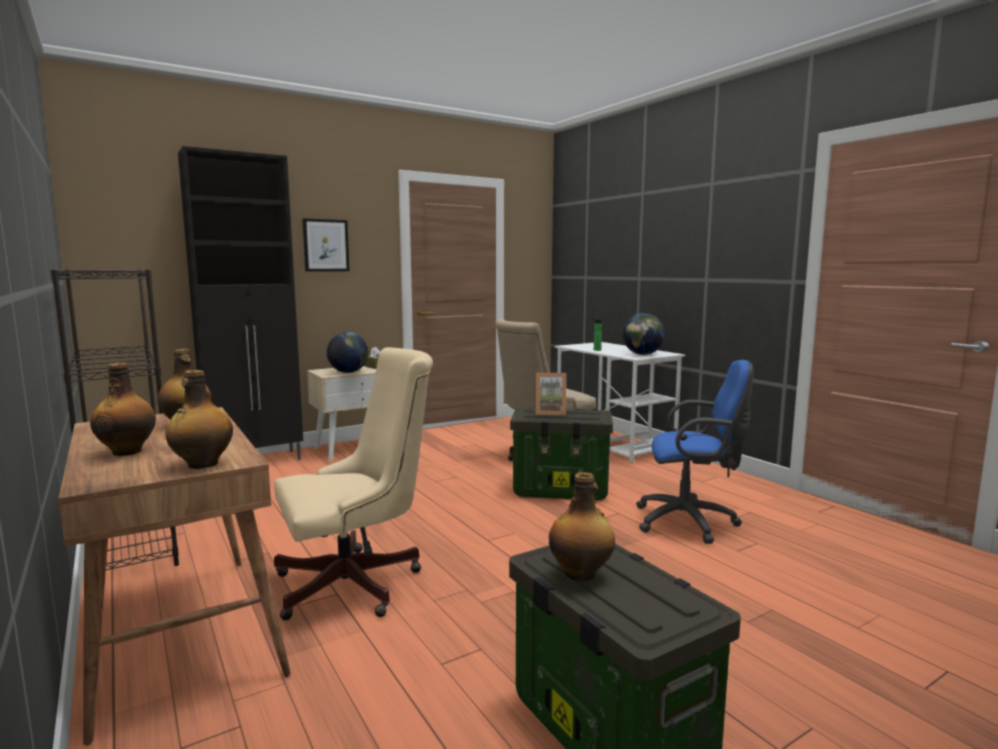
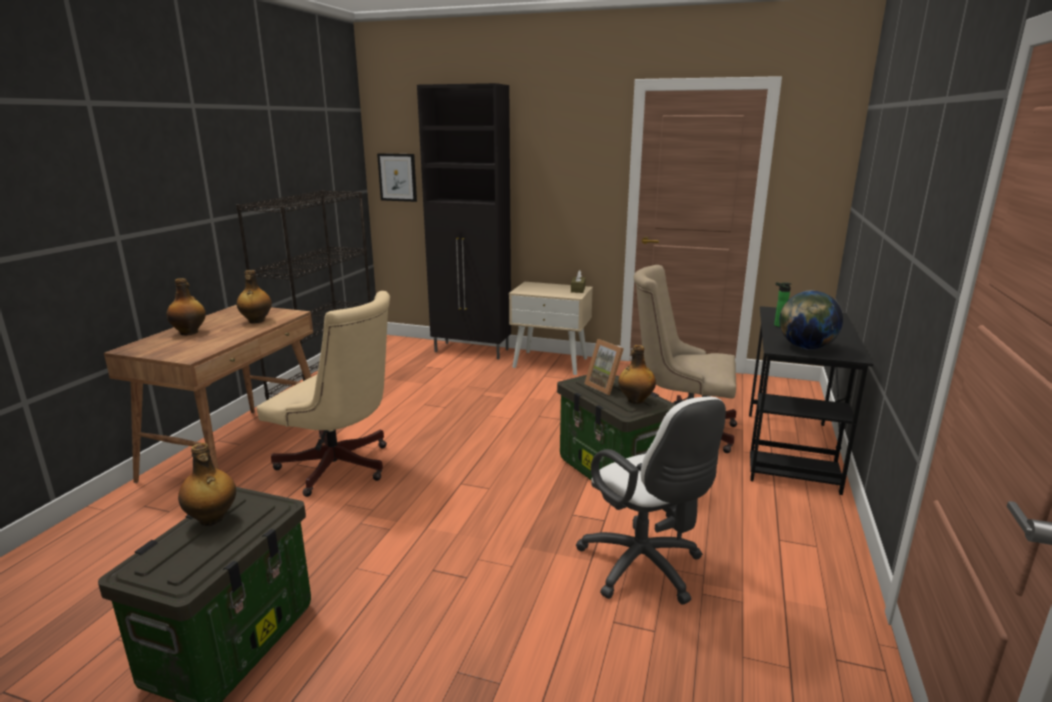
camera: 50 degrees right, 10 degrees up
bottle [165,370,233,469] -> bottle moved to [618,345,656,404]
picture [303,218,350,271] -> picture moved to [377,153,417,202]
globe [327,332,368,373] -> none
white desk [555,342,685,464] -> black desk [749,306,873,495]
blue office chair [636,360,754,544] -> white office chair [576,396,726,605]

